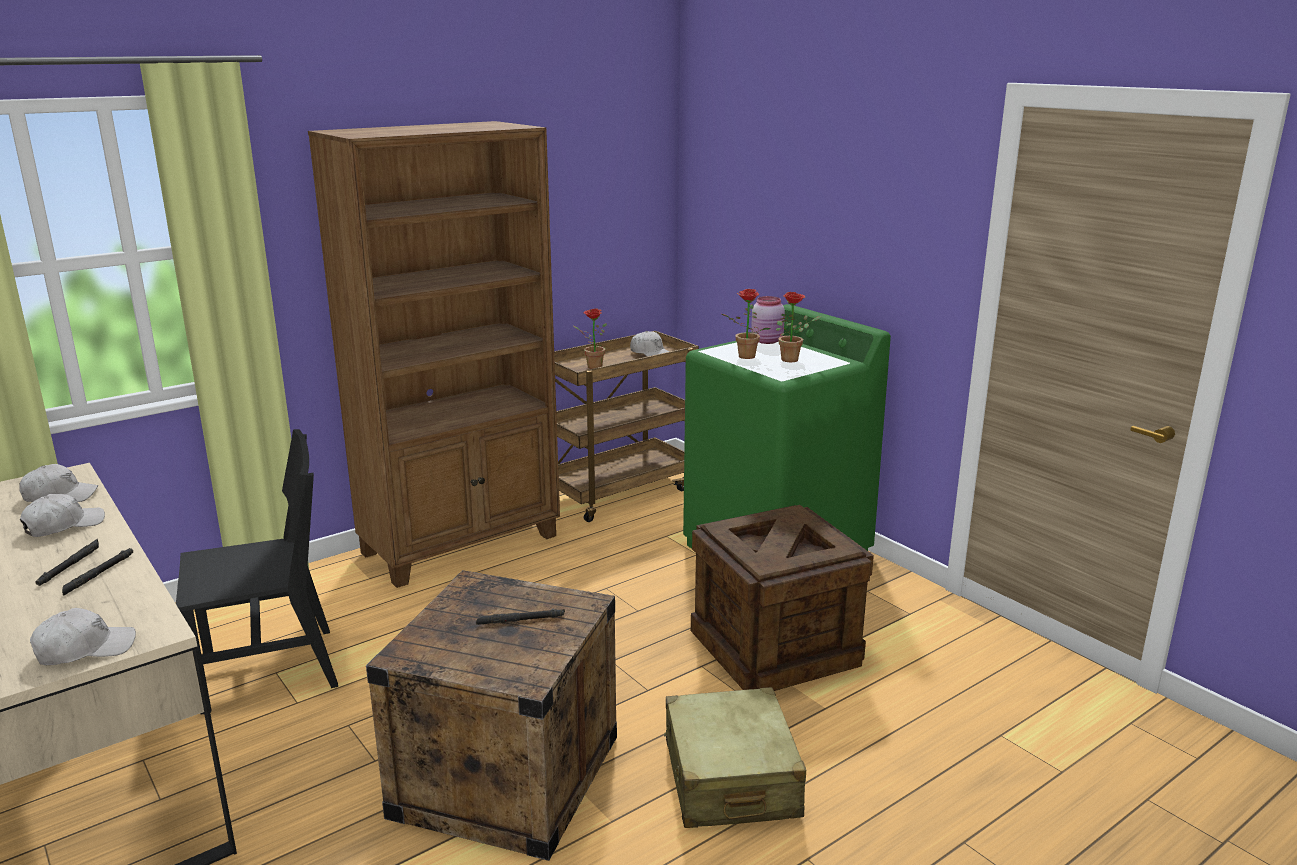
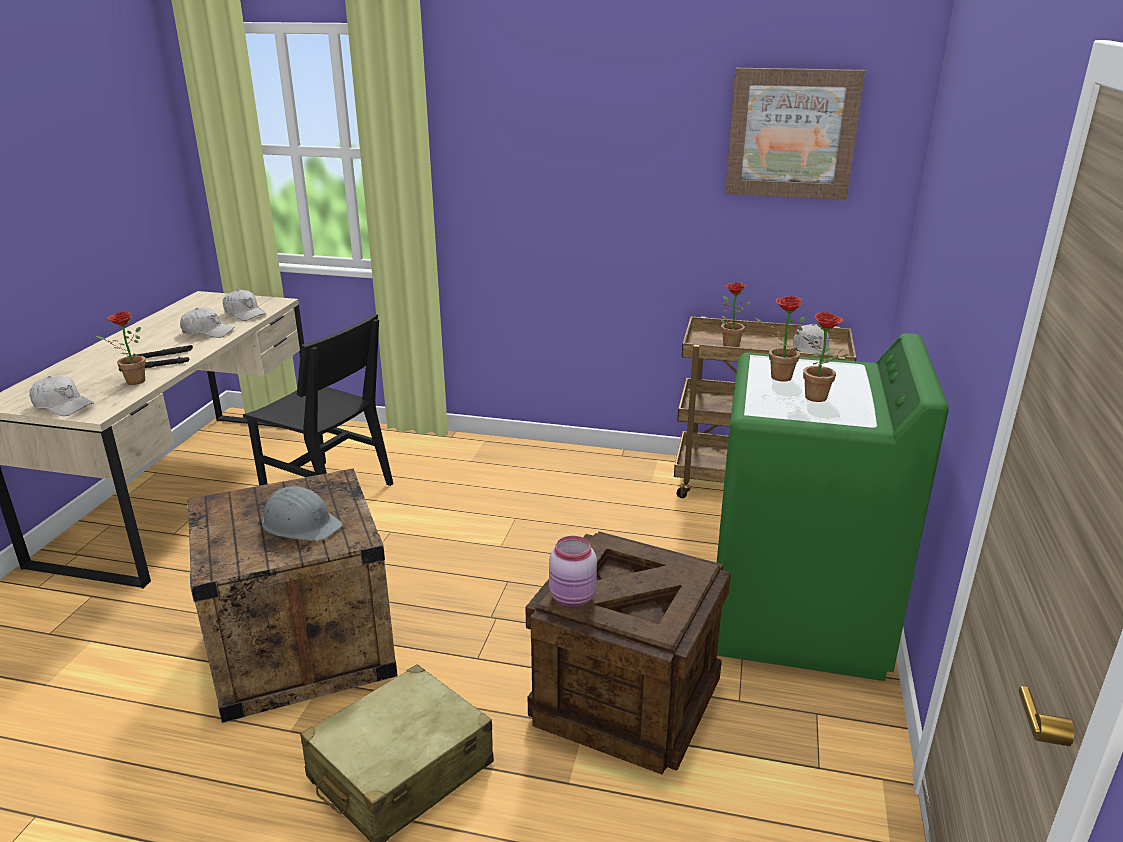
camera: 50 degrees right, 5 degrees up
brown bookcase [308,121,560,588] -> none
black flashlight [476,609,565,625] -> grey hard hat [262,486,343,541]
pink jar [751,296,785,344] -> pink jar moved to [549,536,597,607]
none -> potted plant [96,311,146,385]
none -> picture [725,68,865,200]

